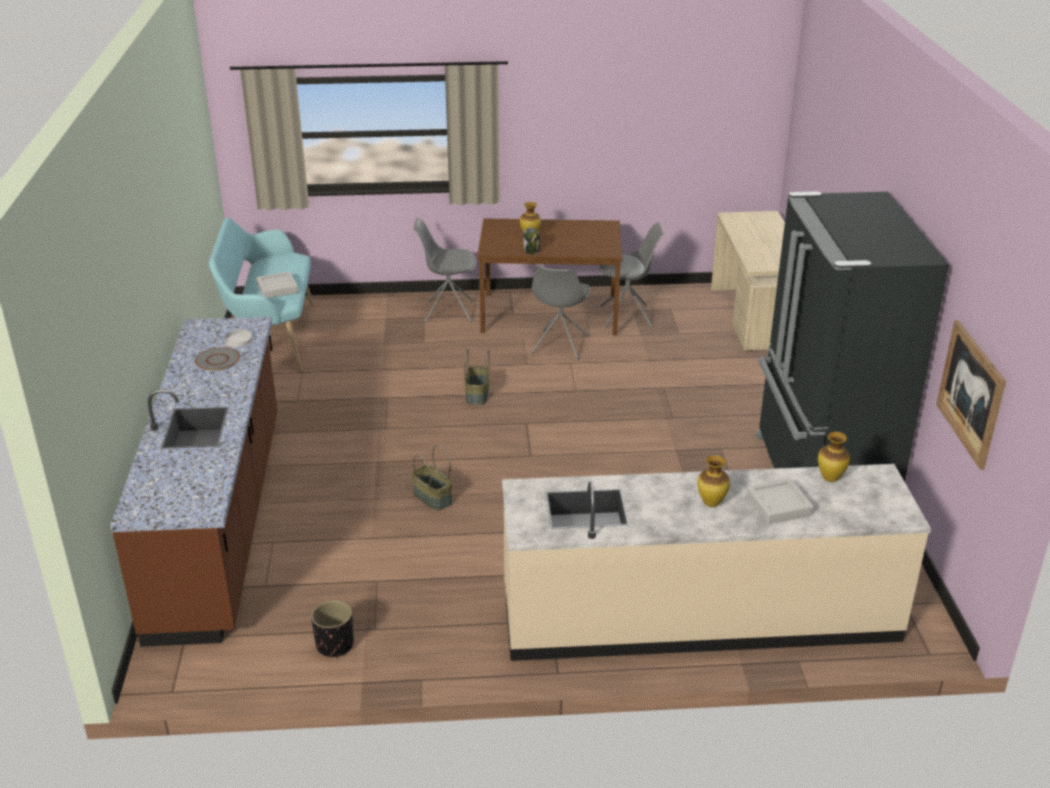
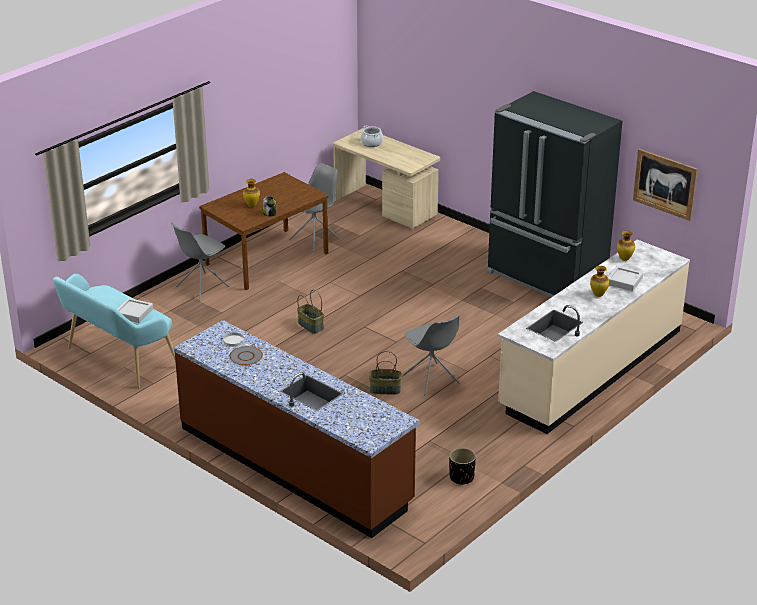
camera: 45 degrees left, 0 degrees up
grey chair [531,266,590,360] -> grey chair moved to [402,315,460,396]
none -> cooking pot [361,125,383,147]

